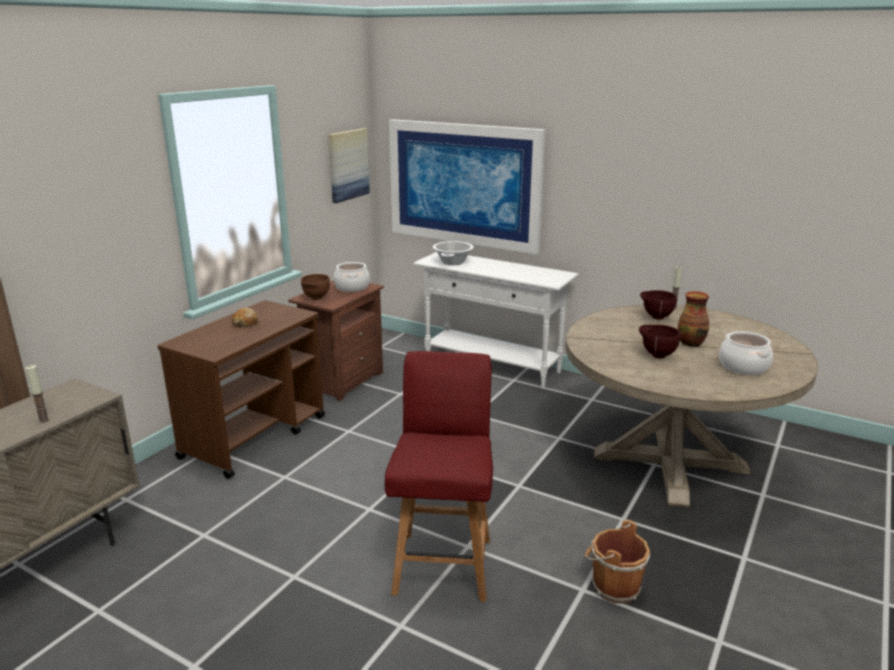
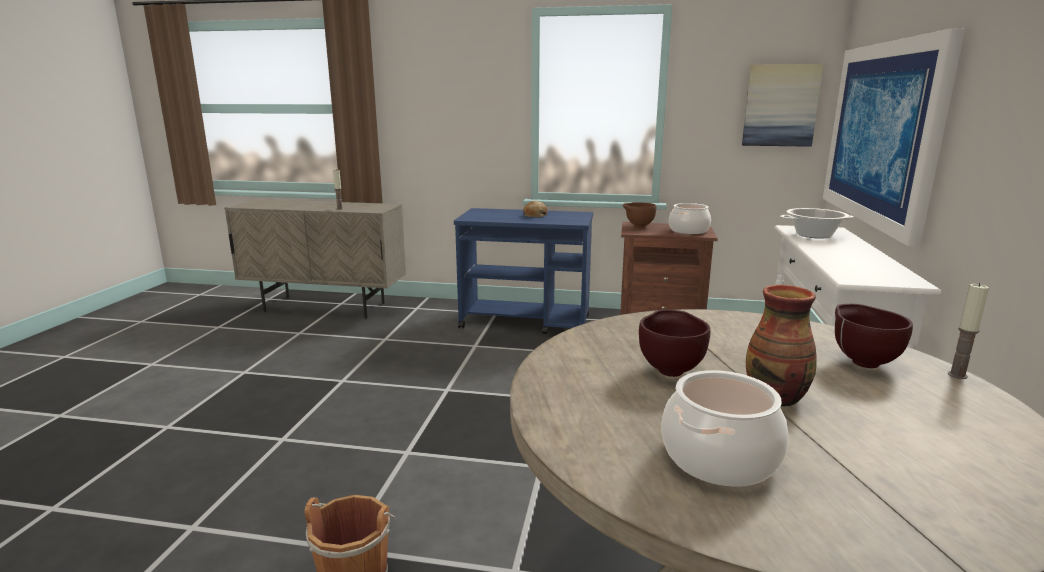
camera: 70 degrees right, 5 degrees down
brown cart [157,300,325,479] -> blue cart [454,208,593,334]
red chair [385,351,493,602] -> none

